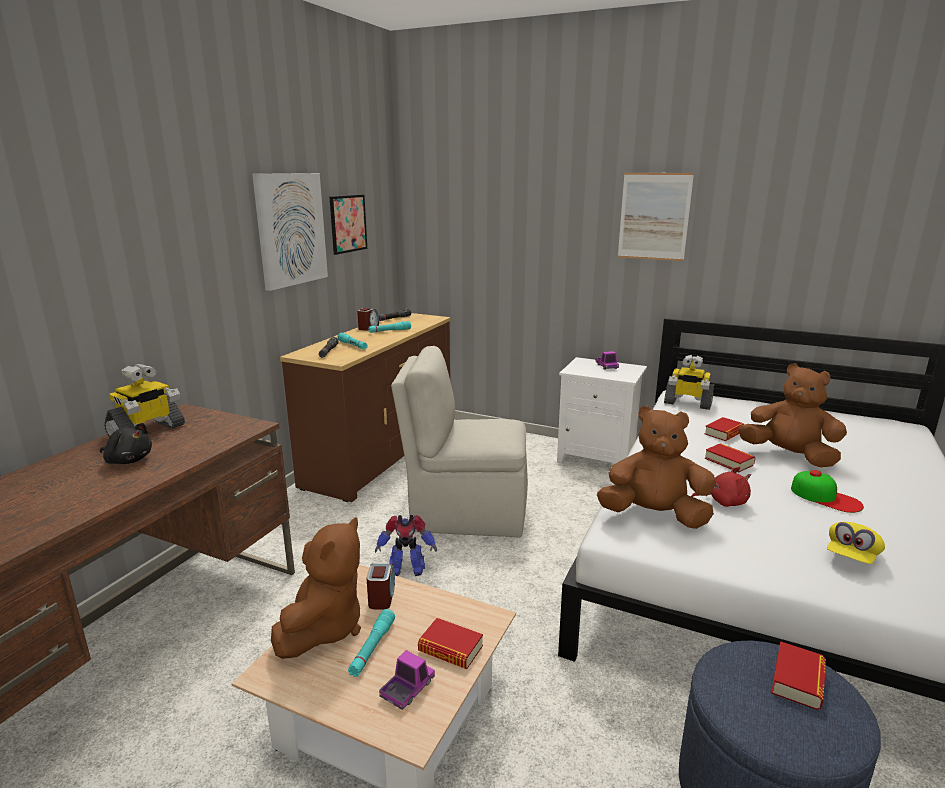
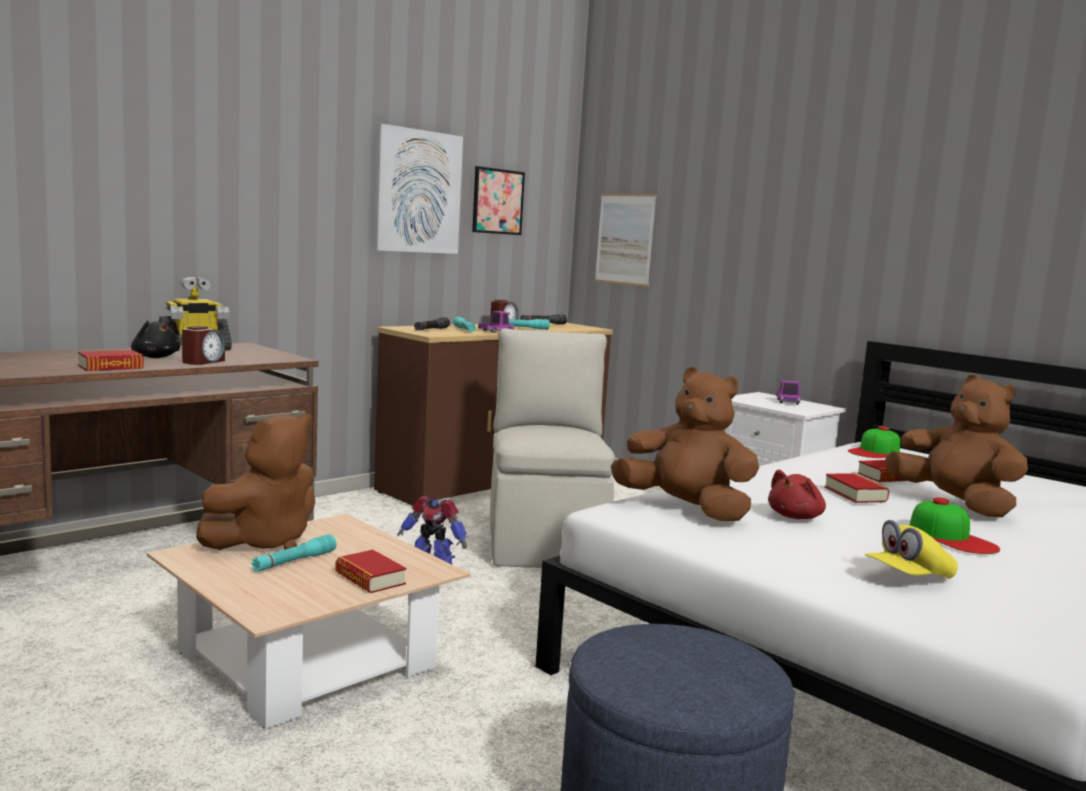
camera: 20 degrees right, 10 degrees down
alarm clock [367,564,395,609] -> alarm clock moved to [182,326,225,365]
toy truck [379,650,435,710] -> toy truck moved to [478,311,514,333]
beige chair [391,346,528,537] -> beige chair turned 60 degrees clockwise [490,328,615,568]
picture [618,173,694,261] -> picture moved to [595,194,656,287]
toy robot [664,355,714,410] -> cap [848,426,900,458]
red plush toy [691,467,751,507] -> red plush toy turned 105 degrees clockwise [768,469,826,519]
book [771,641,826,710] -> book moved to [78,350,144,371]

